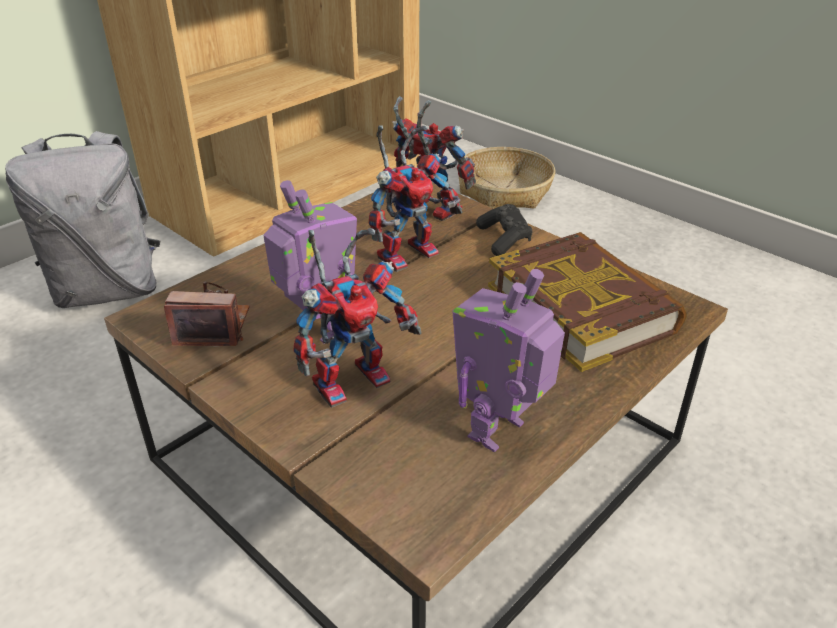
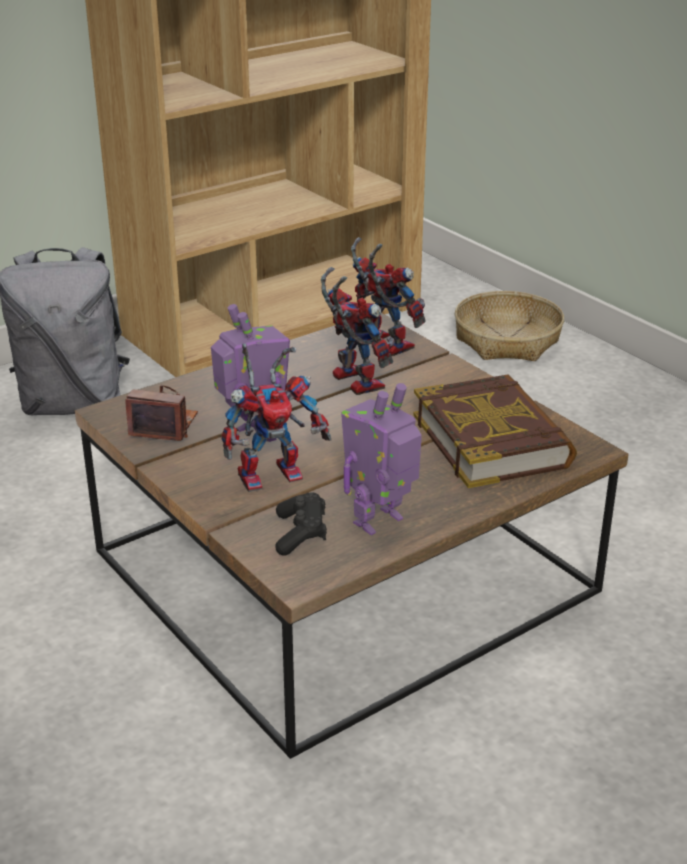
camera: 10 degrees right, 5 degrees down
toy robot [369,125,462,272] -> toy robot turned 90 degrees counterclockwise [321,267,395,395]
black game controller [476,204,532,256] -> black game controller moved to [276,492,327,555]

